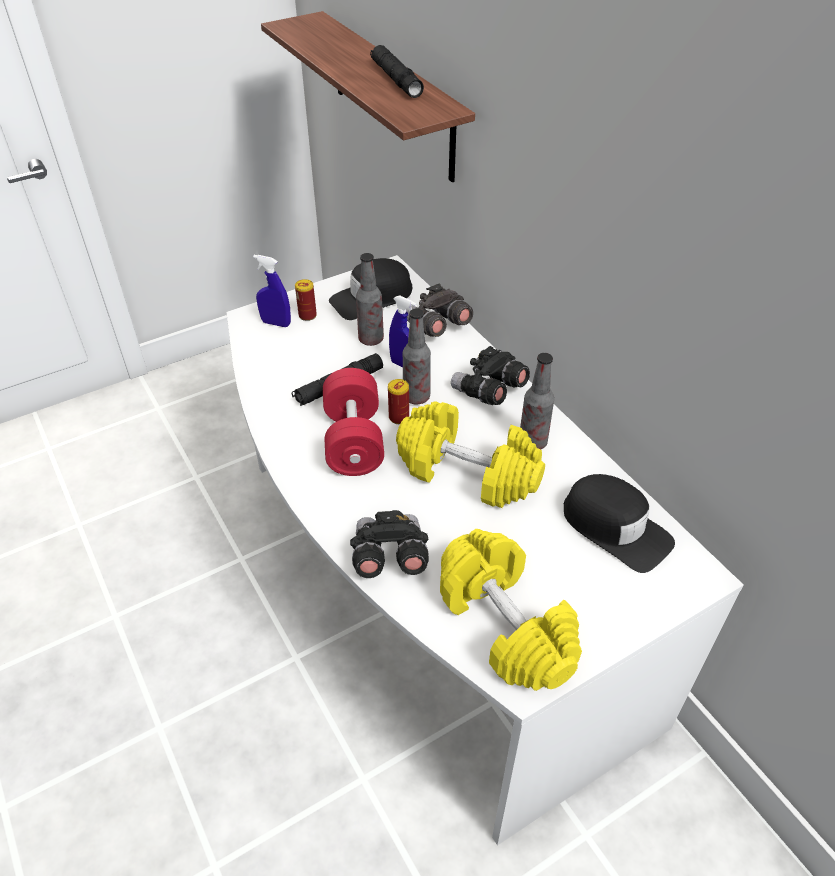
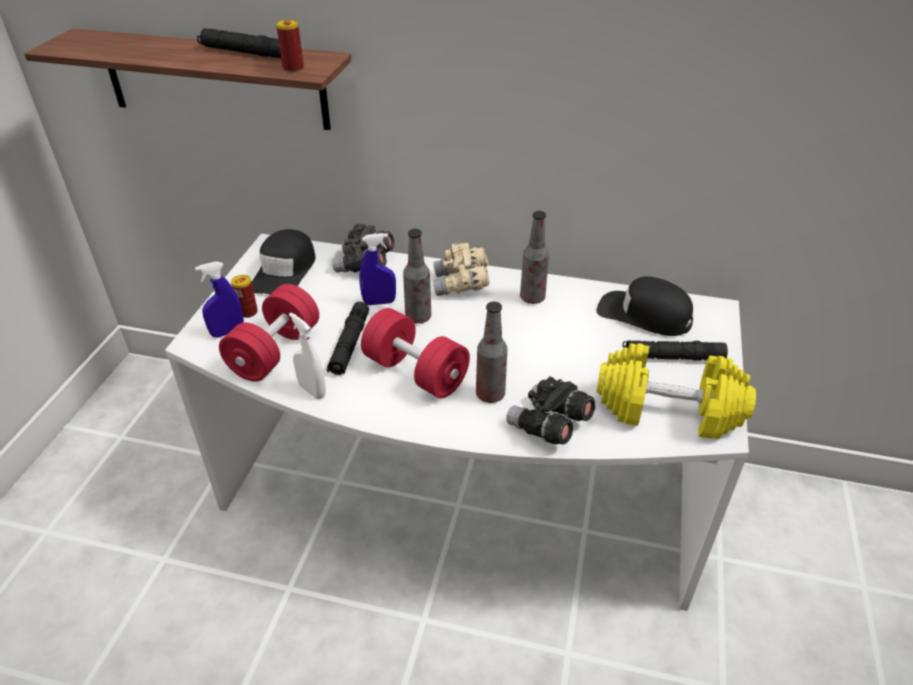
camera: 45 degrees left, 5 degrees down
bottle [356,253,384,346] -> bottle moved to [476,302,508,403]
can [388,379,409,424] -> can moved to [276,20,304,72]
yellow dumbbell [396,401,545,508] -> none
black binoculars [451,346,530,405] -> beige binoculars [433,243,490,296]
black cap [563,474,675,573] -> black cap turned 150 degrees counterclockwise [597,276,693,336]
none -> red dumbbell [219,284,319,382]
none -> white spray bottle [289,313,326,399]
none -> black flashlight [622,340,728,361]

